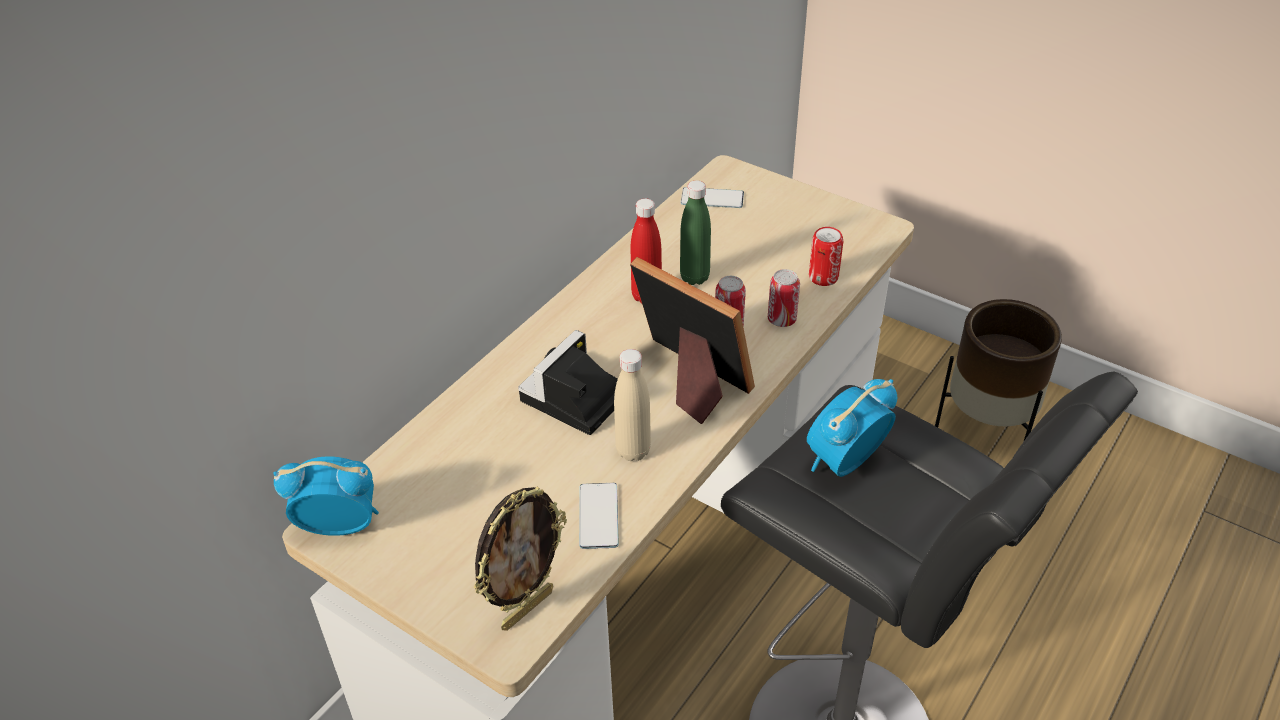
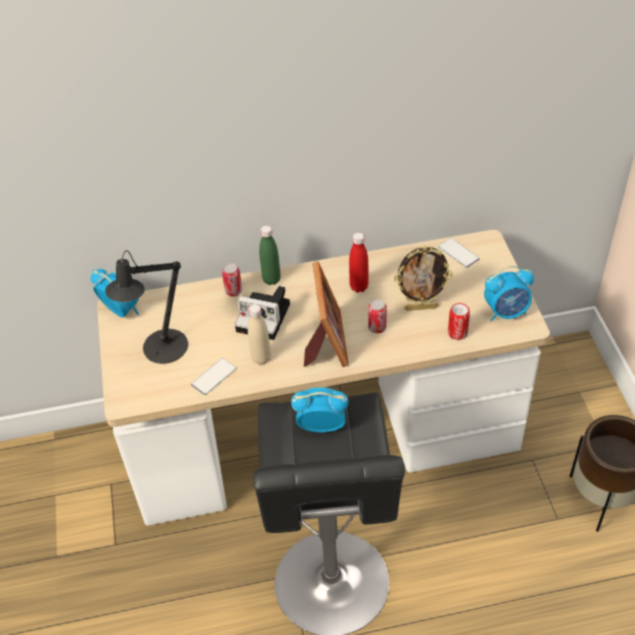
camera: 45 degrees right, 5 degrees up
picture frame [473,486,567,631] -> picture frame moved to [394,246,453,311]
camera [518,330,618,435] -> camera turned 150 degrees counterclockwise [235,286,290,340]
green bottle [680,180,711,285] -> green bottle moved to [259,225,281,285]
can [768,269,800,327] -> can moved to [222,263,242,297]
none -> black table lamp [105,250,188,364]
none -> alarm clock [484,266,534,322]

